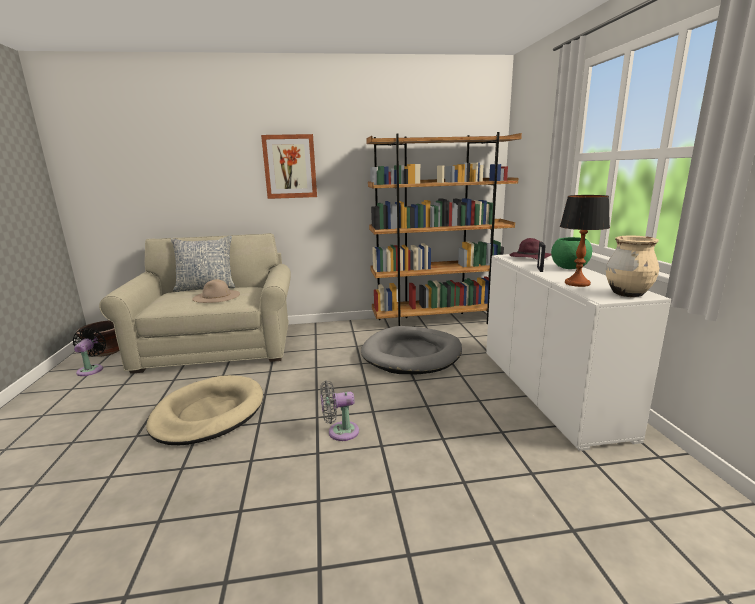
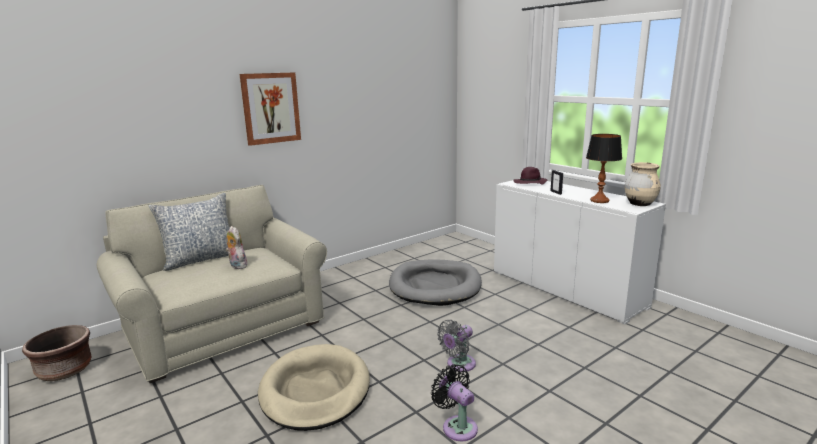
camera: 30 degrees left, 0 degrees up
black fan [72,328,106,376] -> black fan moved to [431,364,478,441]
beige hat [192,279,240,303] -> plush toy [225,226,247,269]
brown bookcase [366,132,522,326] -> none
green bowl [551,237,592,269] -> none

